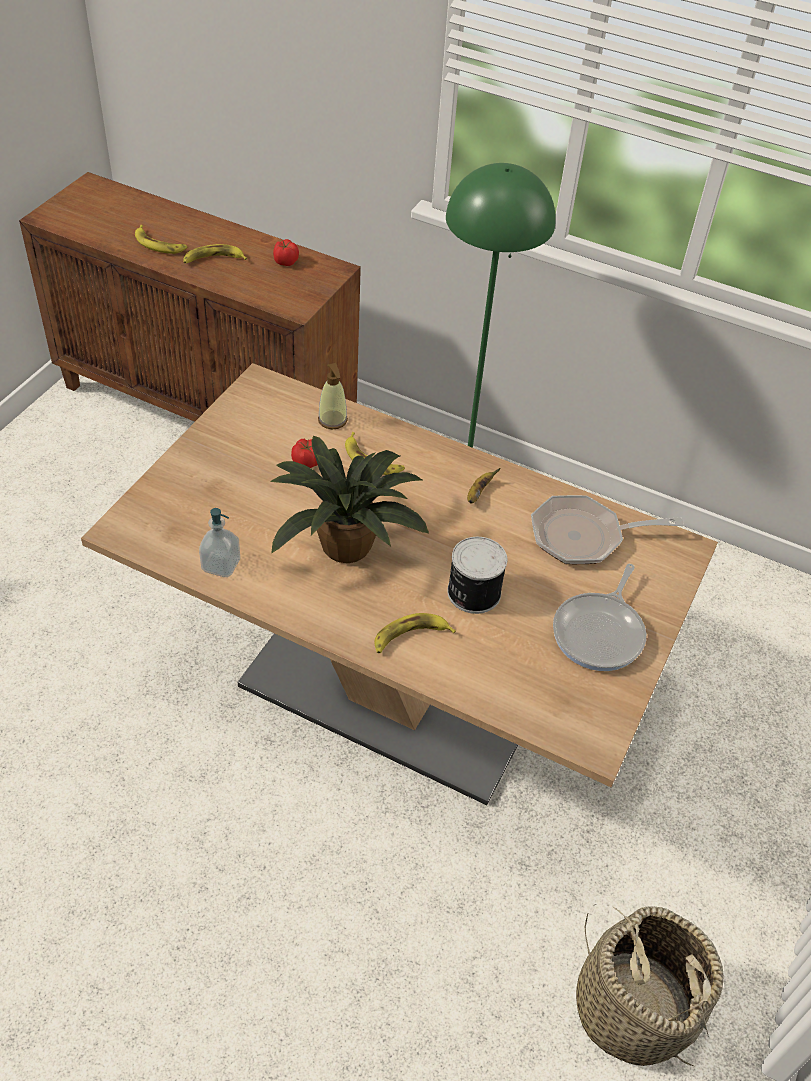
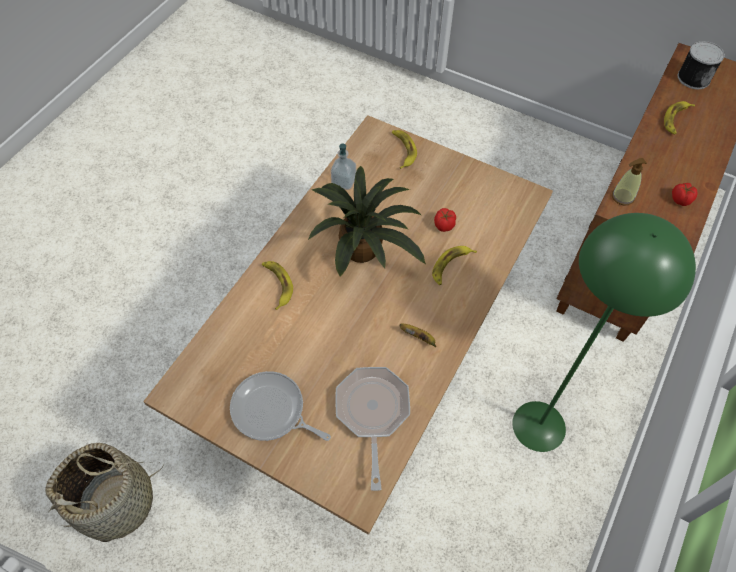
camera: 95 degrees right, 10 degrees up
banana [183,244,247,264] -> banana moved to [392,130,417,169]
soap dispenser [318,363,348,429] -> soap dispenser moved to [612,158,647,206]
can [447,537,507,614] -> can moved to [678,41,725,89]

